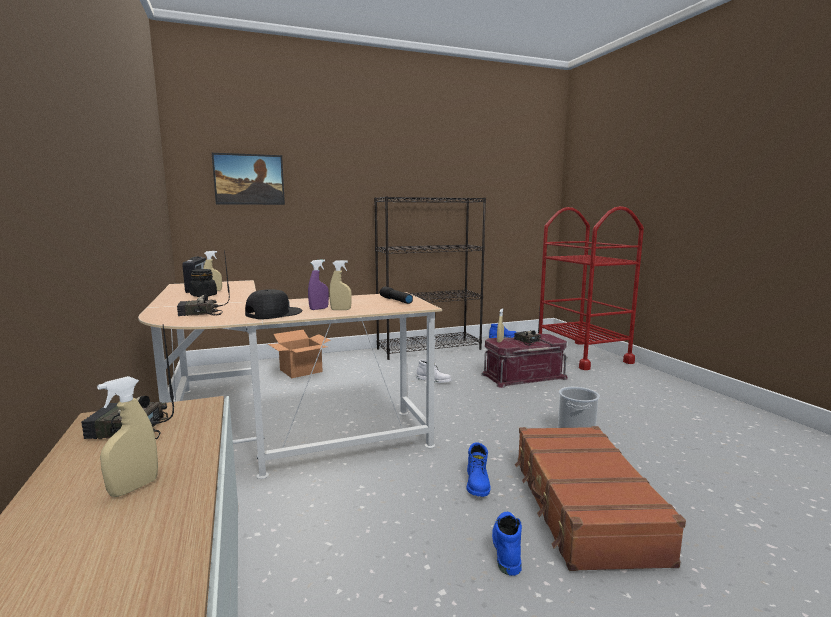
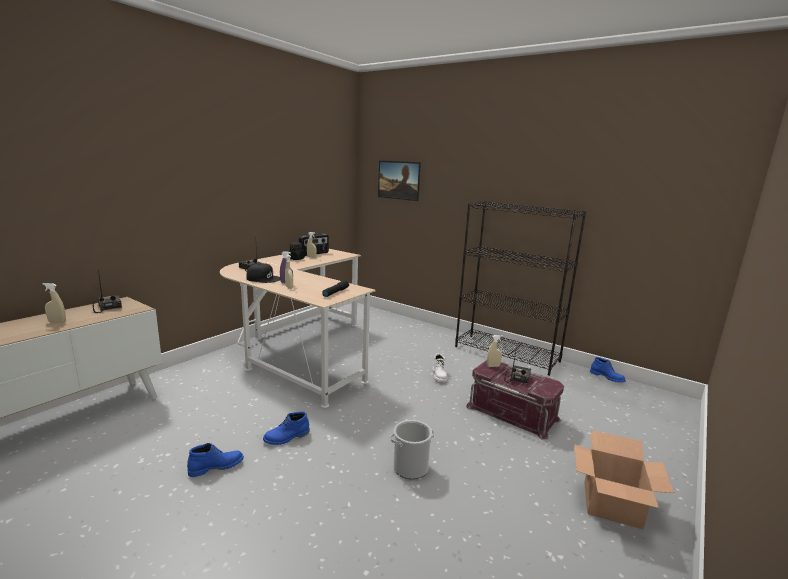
camera: 55 degrees right, 5 degrees up
cardboard box [268,330,331,378] -> cardboard box moved to [574,430,674,529]
brown suitcase [515,426,686,571] -> none
red cart [539,206,644,370] -> none

